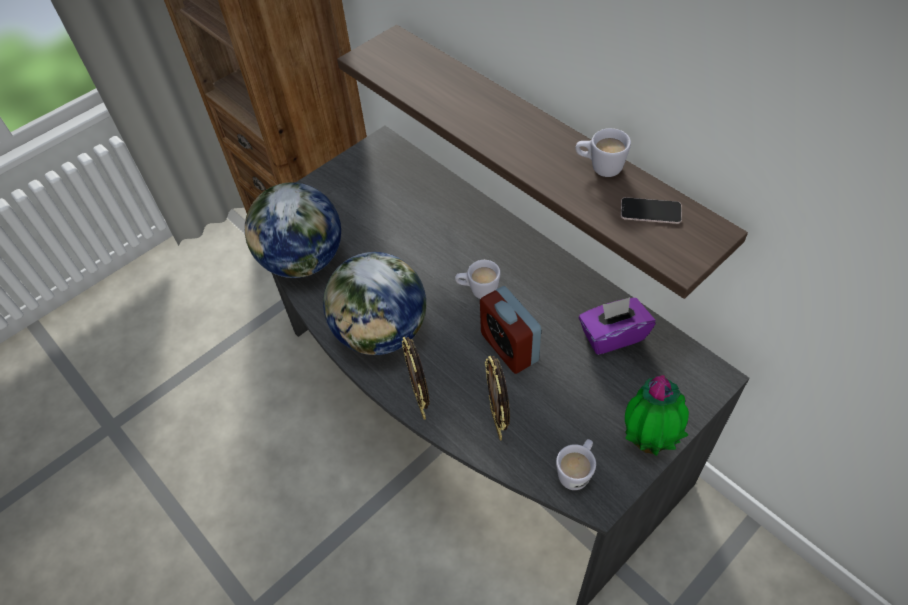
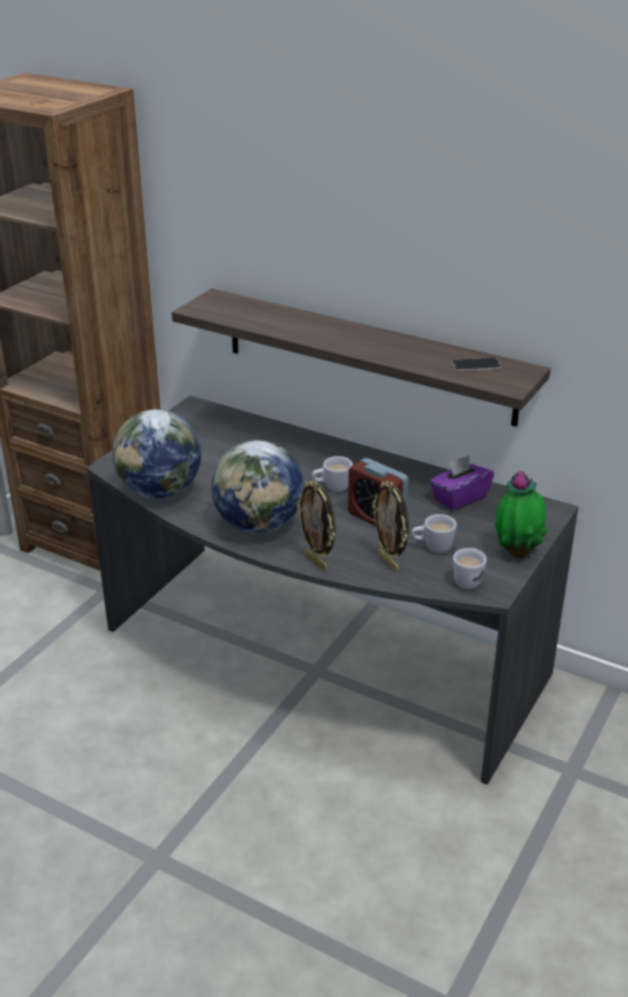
camera: 20 degrees left, 20 degrees down
white mug [575,128,631,177] -> white mug moved to [412,514,457,553]

